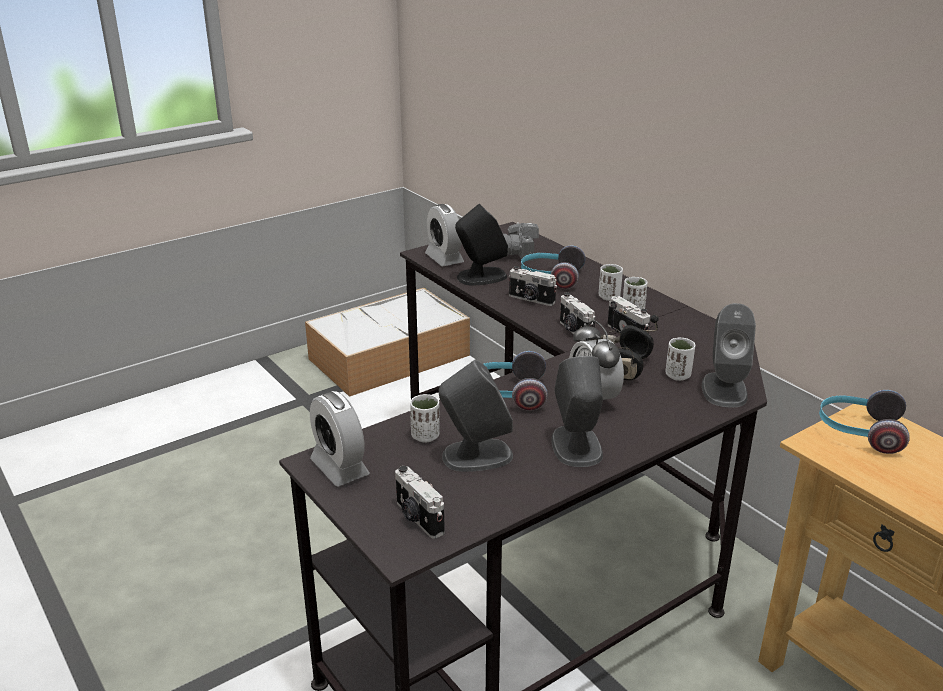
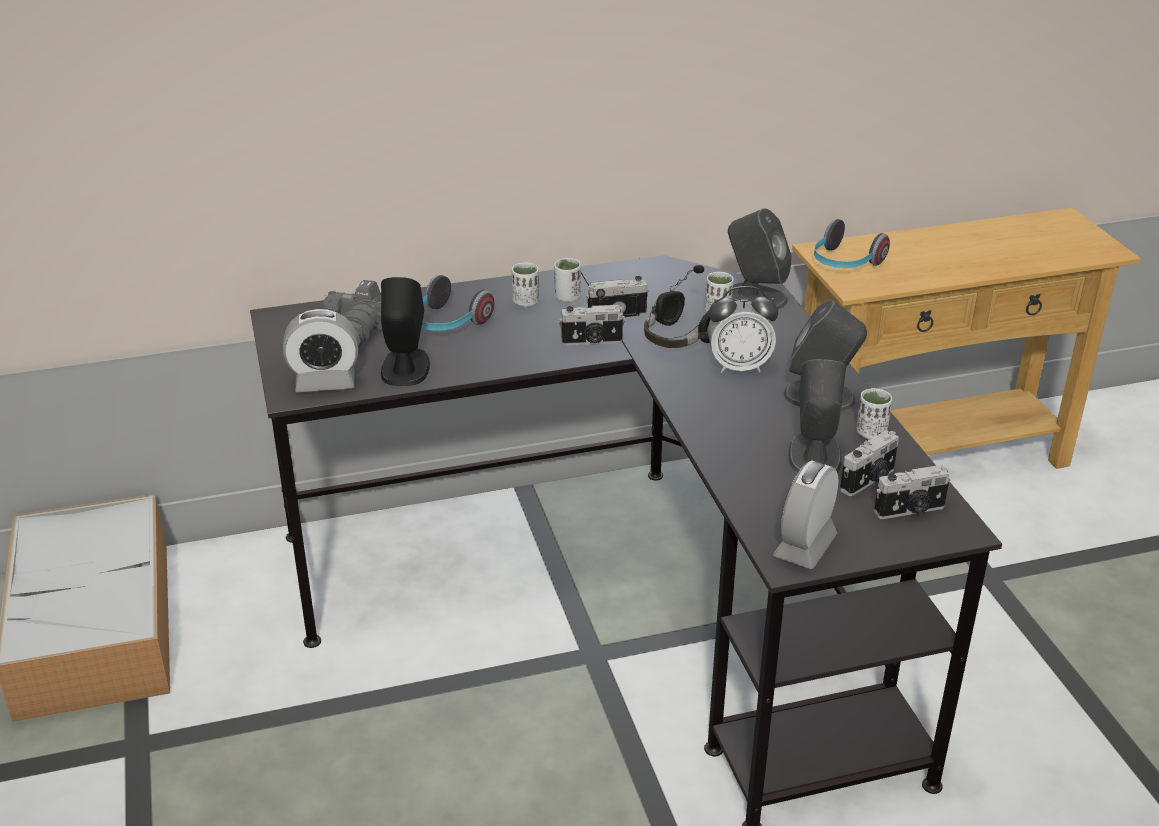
camera: 70 degrees left, 5 degrees up
alarm clock [310,391,369,486] -> alarm clock turned 135 degrees clockwise [773,460,838,569]
white cup [410,394,440,442] -> white cup moved to [857,388,892,439]
headphones [483,351,548,411] -> none
camera [509,266,557,306] -> camera moved to [840,430,899,496]

